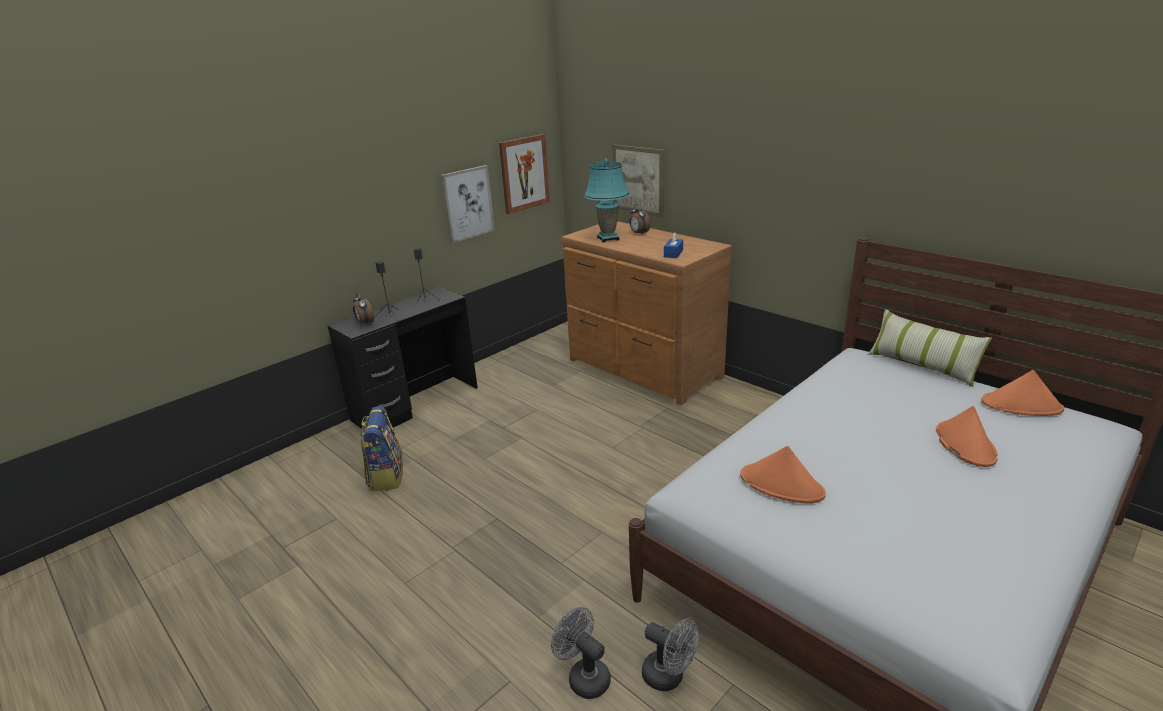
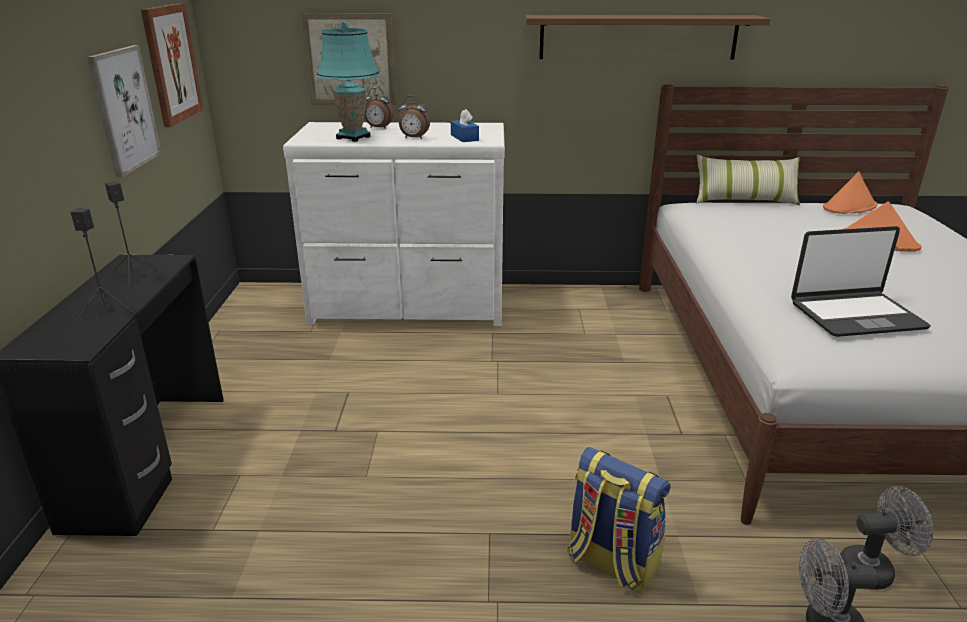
camera: 45 degrees left, 0 degrees up
alarm clock [353,292,374,326] -> alarm clock moved to [398,96,430,139]
backpack [360,406,403,491] -> backpack moved to [568,447,671,593]
brown dresser [562,221,732,405] -> white dresser [283,122,505,326]
orange hat [740,446,826,504] -> laptop [791,226,931,337]
none -> brown shelf [525,15,771,60]

